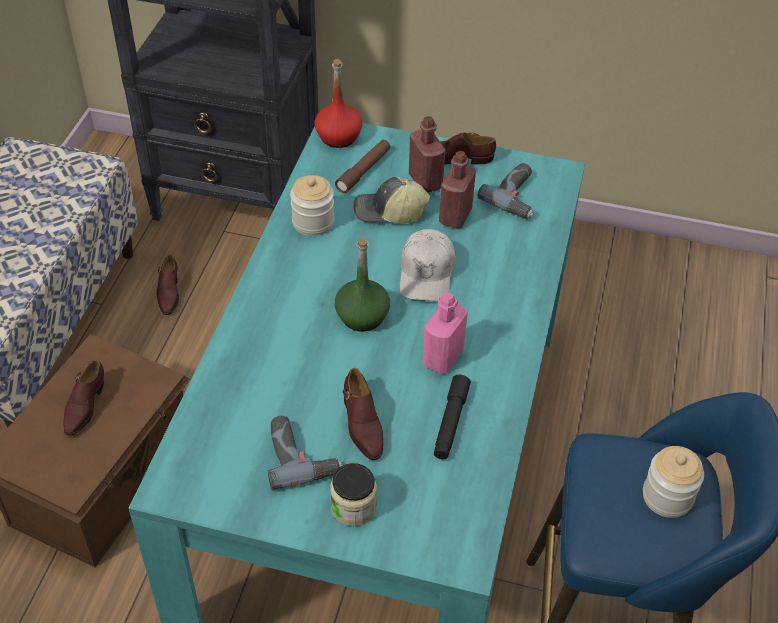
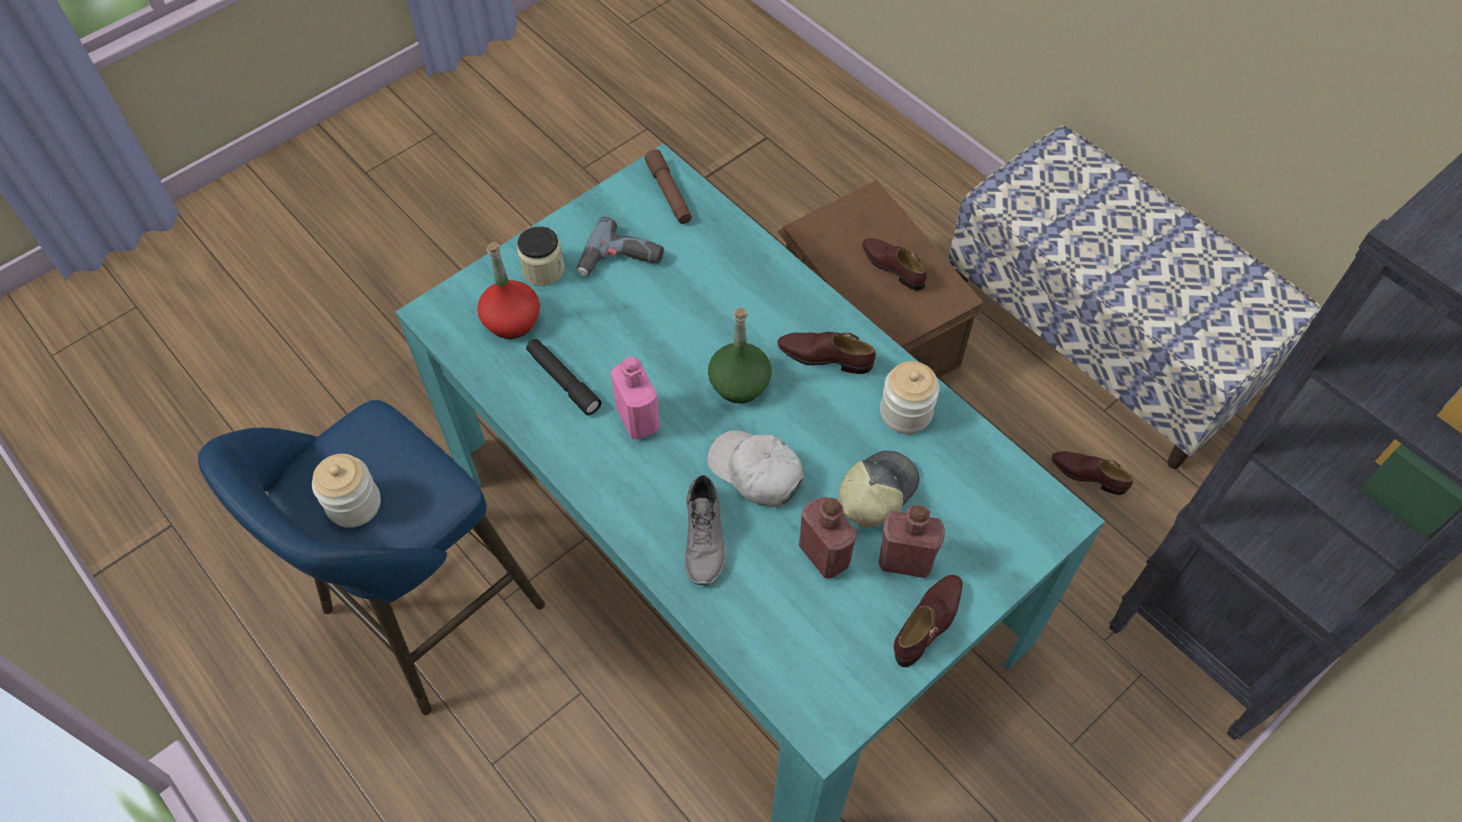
camera: 125 degrees right, 10 degrees up
red bottle [315,59,362,148] -> red bottle moved to [477,242,540,339]
brown flashlight [335,140,390,193] -> brown flashlight moved to [644,149,692,224]
brown shoe [343,368,383,460] -> brown shoe moved to [777,332,876,374]
power drill [477,163,534,219] -> none
none -> grey shoe [685,475,726,585]

